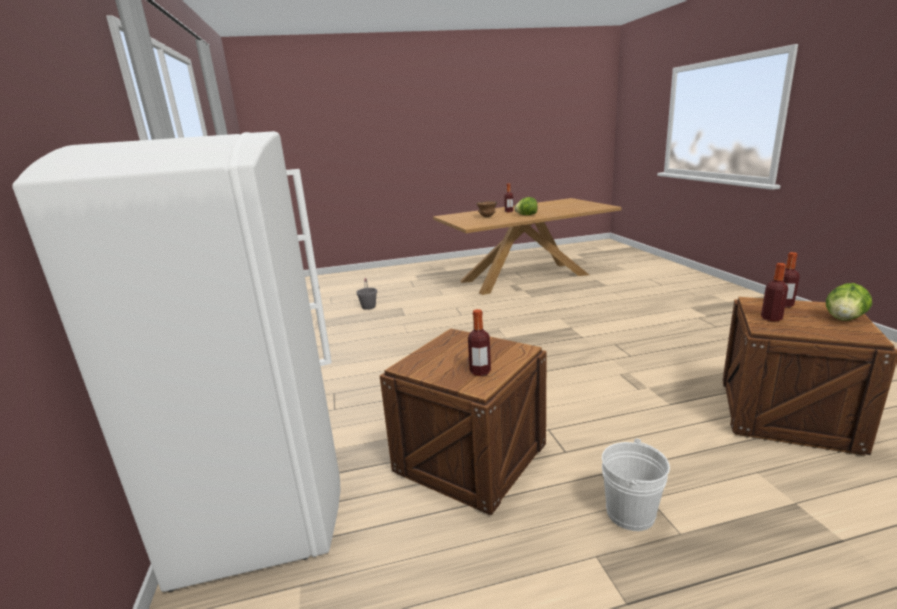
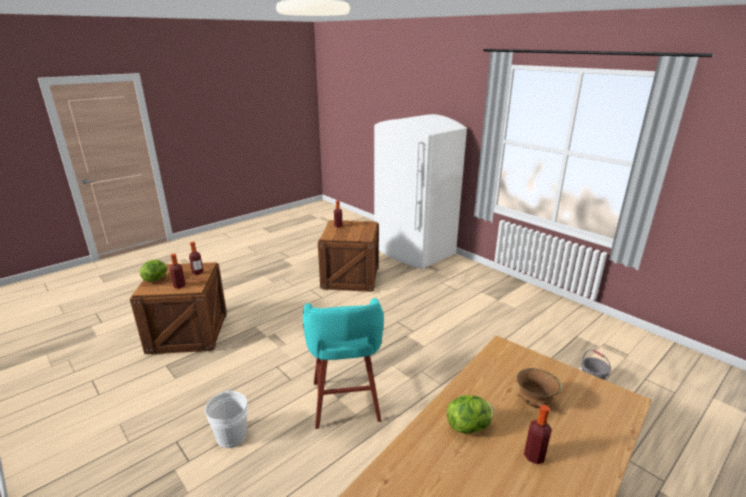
camera: 150 degrees right, 5 degrees up
white bucket [602,438,670,531] -> white bucket moved to [205,389,248,448]
none -> turquoise stool [303,298,384,429]

